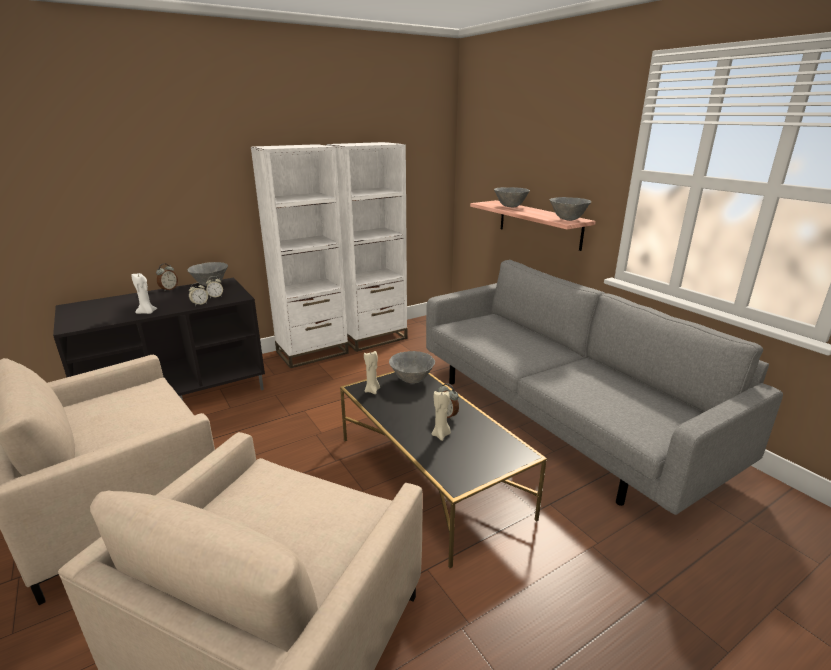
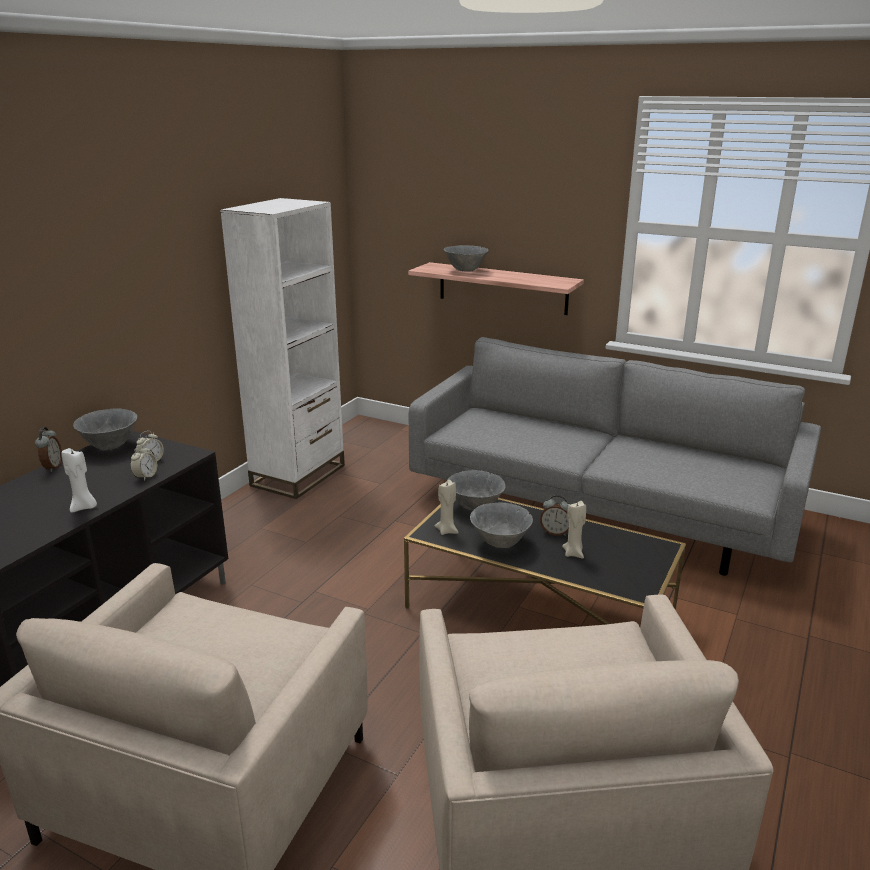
camera: 30 degrees left, 0 degrees up
white bookcase [251,144,349,368] -> none
grey bowl [549,197,591,221] -> grey bowl moved to [470,503,533,548]

